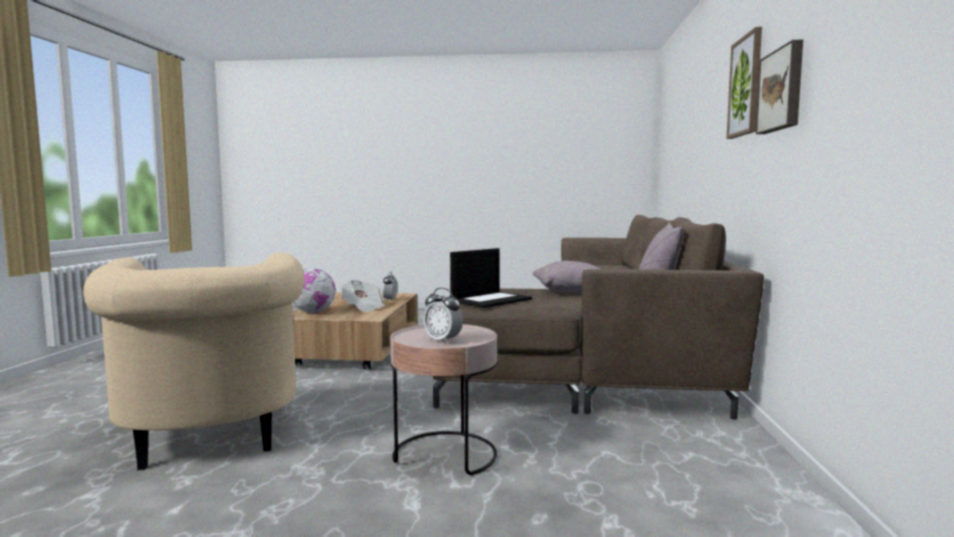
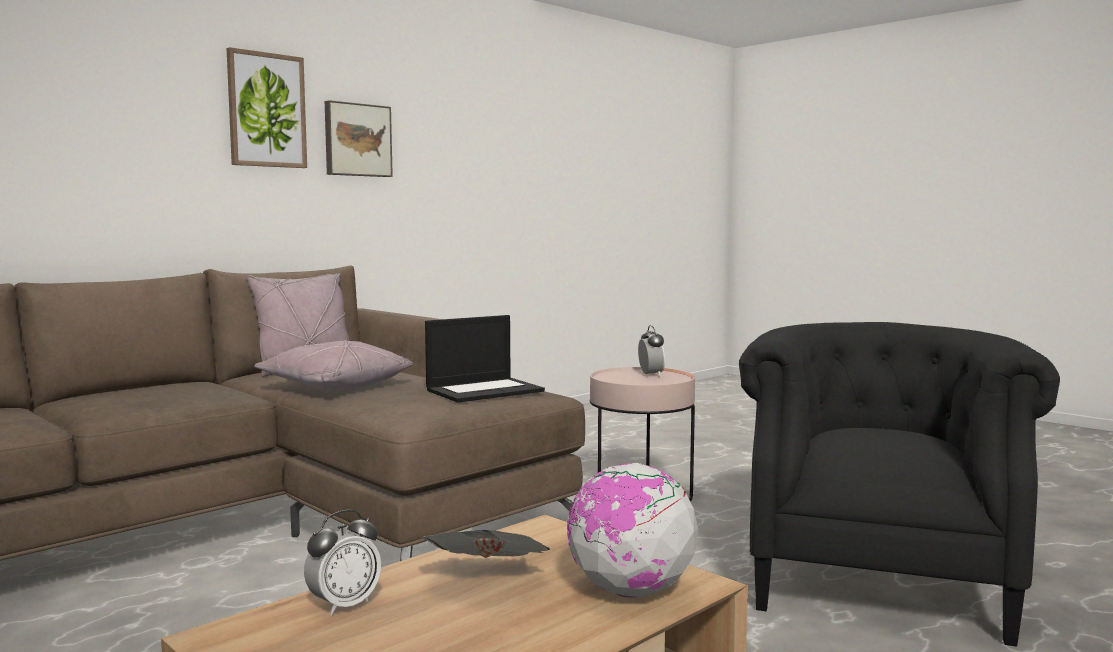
camera: 140 degrees left, 0 degrees up
beige armchair [83,252,305,470] -> black armchair [739,322,1060,647]
laptop [450,248,532,308] -> laptop turned 150 degrees clockwise [425,315,545,403]

